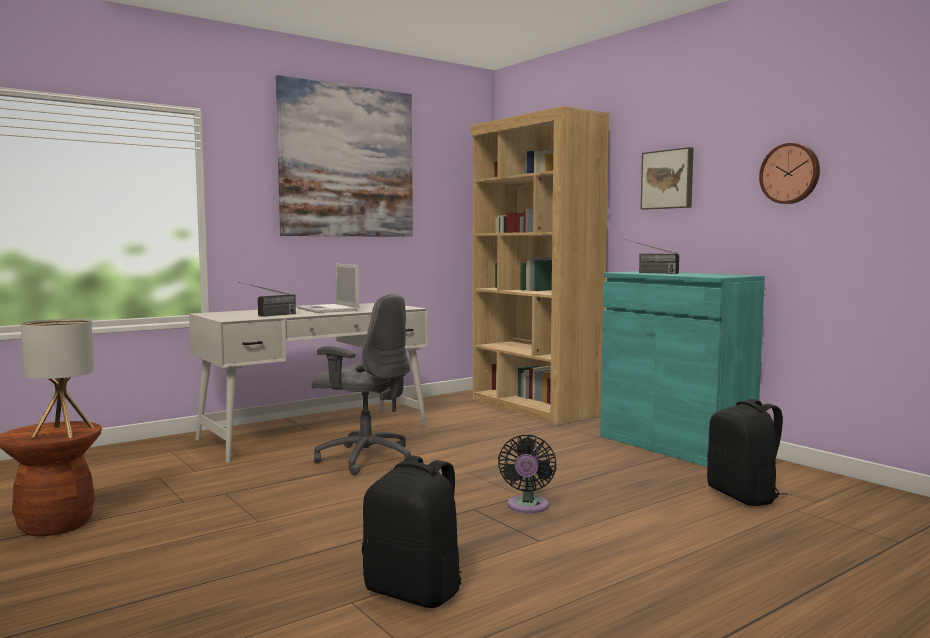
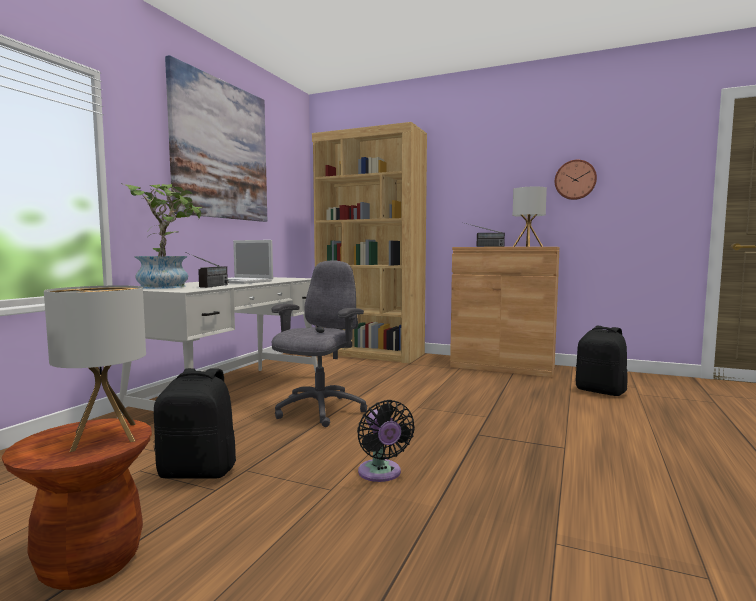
camera: 30 degrees left, 0 degrees up
grey office chair [312,294,411,475] -> grey office chair turned 60 degrees counterclockwise [272,261,367,427]
black backpack [362,456,462,608] -> black backpack moved to [154,368,236,479]
black fan [498,434,556,513] -> black fan moved to [357,400,415,482]
turquoise cabinet [600,271,765,467] -> brown cabinet [450,247,560,377]
picture [641,147,693,210] -> none
none -> potted plant [124,184,202,289]
none -> table lamp [513,187,547,247]

